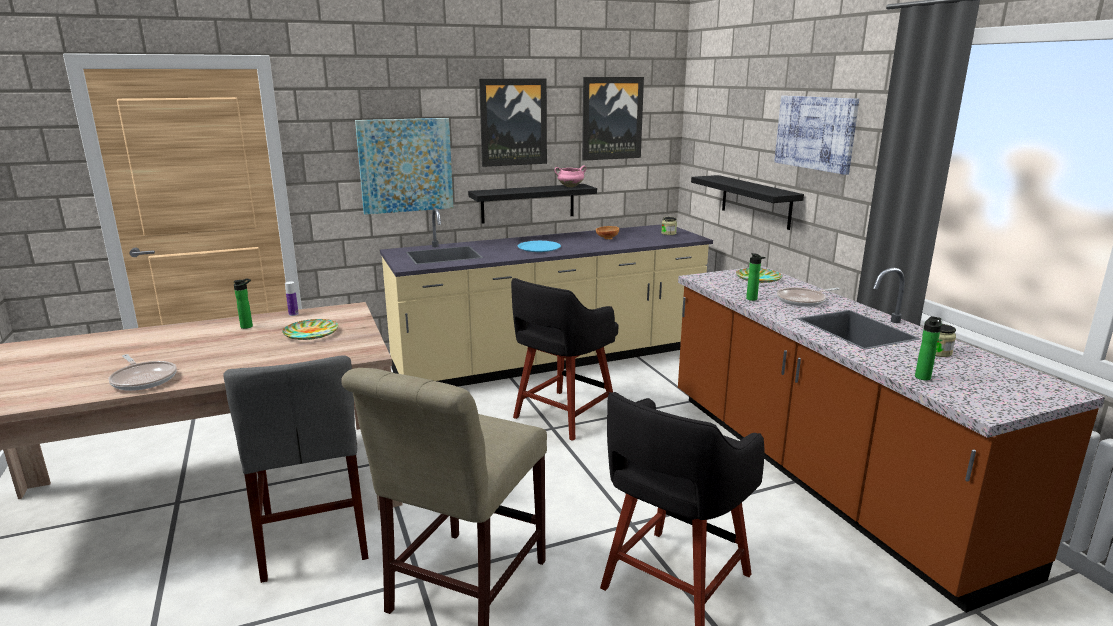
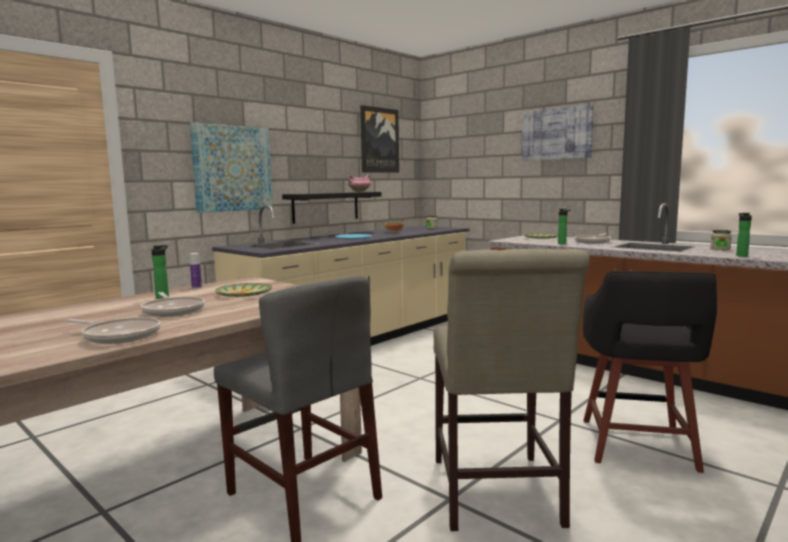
camera: 25 degrees left, 10 degrees down
picture [479,79,547,167] -> none
black stool [511,278,618,441] -> none
black shelf [691,175,804,230] -> none
none -> frying pan [141,292,205,317]

